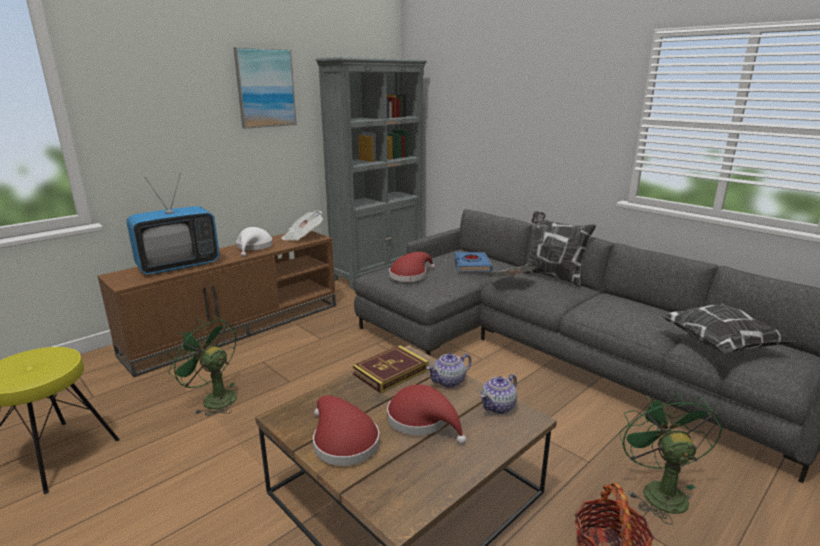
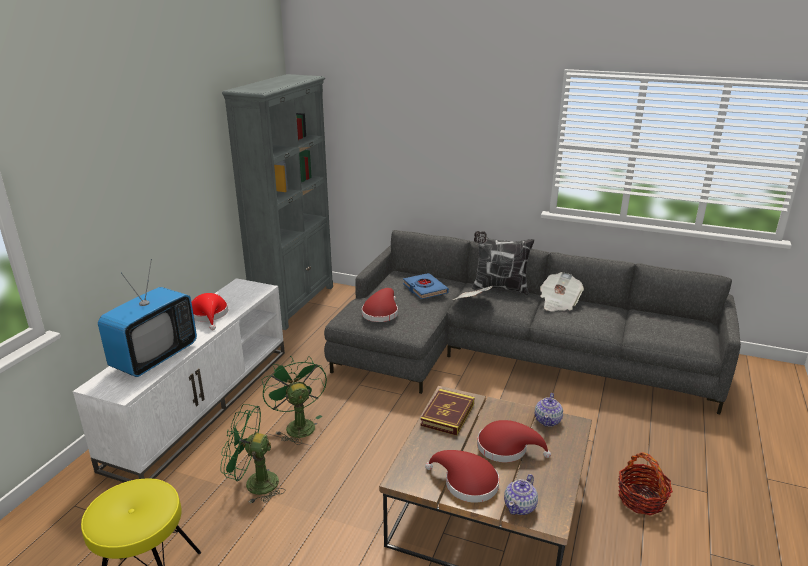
camera: 25 degrees left, 5 degrees up
brown tv stand [97,231,336,377] -> white tv stand [73,278,285,482]
picture [233,47,297,129] -> none
white hat [236,227,273,257] -> red hat [192,293,228,330]
newspaper [281,210,323,241] -> newspaper moved to [540,272,584,311]
teapot [426,353,472,388] -> teapot moved to [504,474,538,515]
green fan [619,390,722,525] -> green fan moved to [262,356,327,445]
pillow [660,303,796,353] -> none

